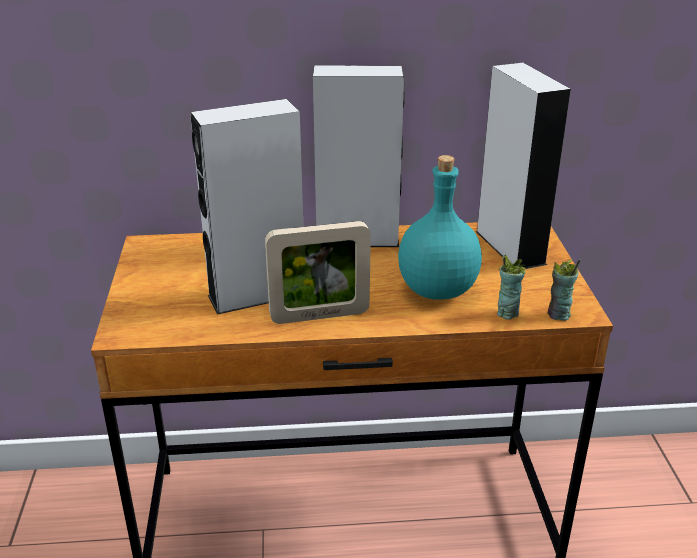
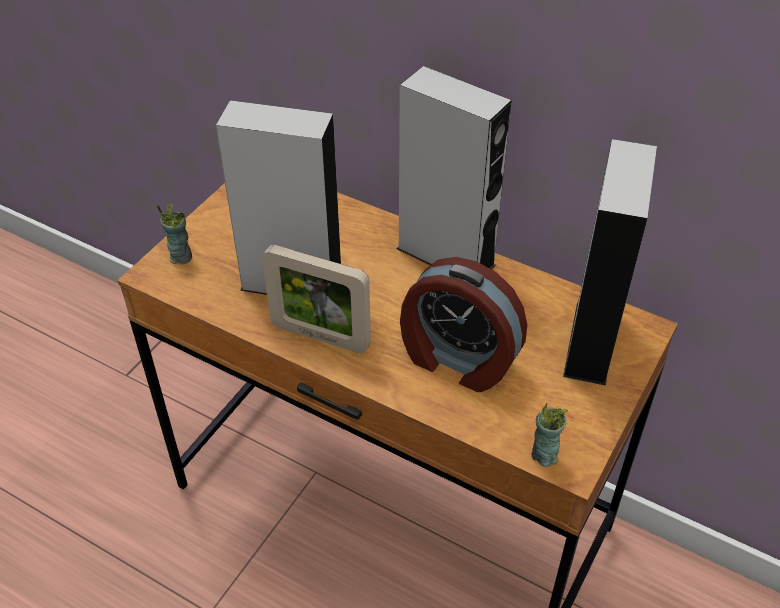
camera: 35 degrees right, 15 degrees up
turquoise bottle [398,155,482,300] -> alarm clock [400,257,527,392]
cup [497,255,526,320] -> cup moved to [156,203,192,265]

